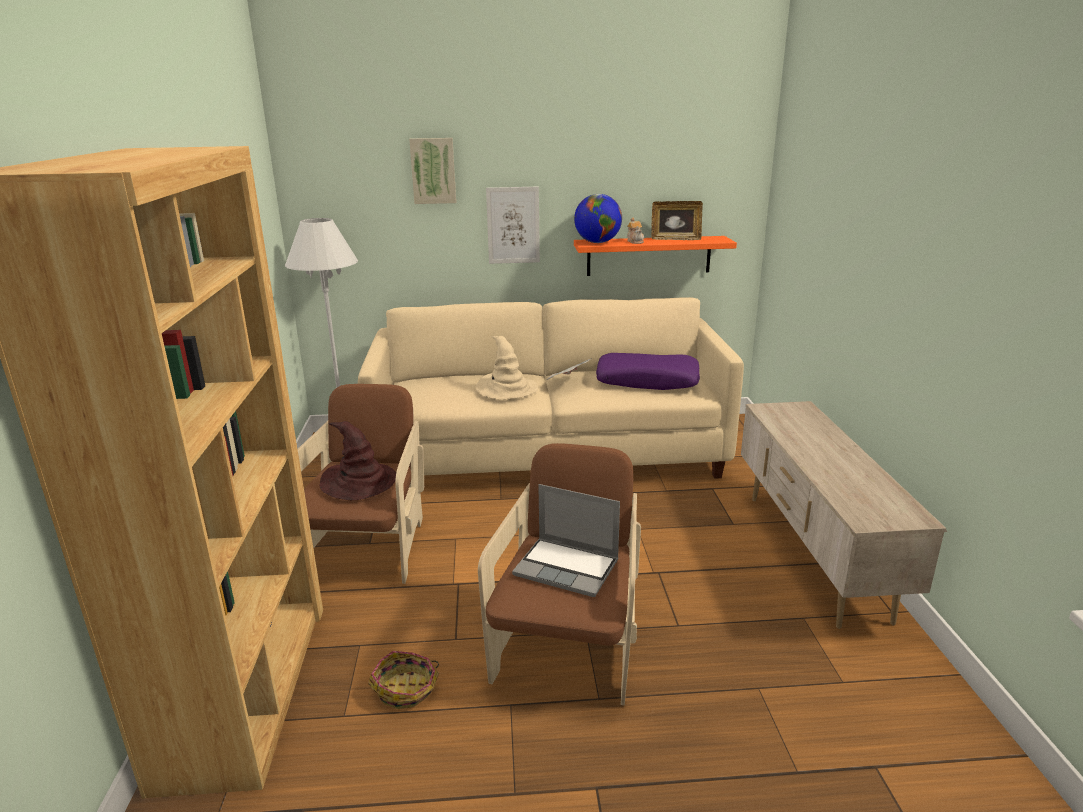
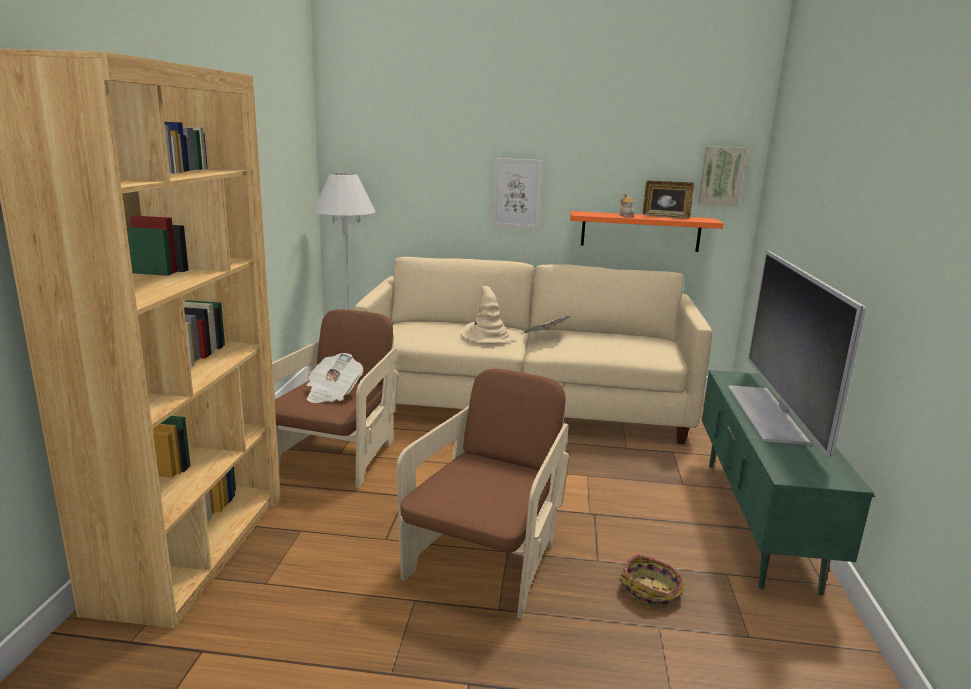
camera: 10 degrees right, 5 degrees down
brown hat [319,421,396,500] -> newspaper [307,353,363,403]
basket [368,651,439,709] -> basket moved to [619,554,684,607]
picture [409,138,456,204] -> picture moved to [698,146,747,206]
laptop [512,484,620,597] -> none
globe [574,194,622,243] -> none
purple pillow [596,353,700,390] -> none
beige tv stand [741,401,947,629] -> green tv stand [702,370,875,596]
none -> television [728,250,866,458]

